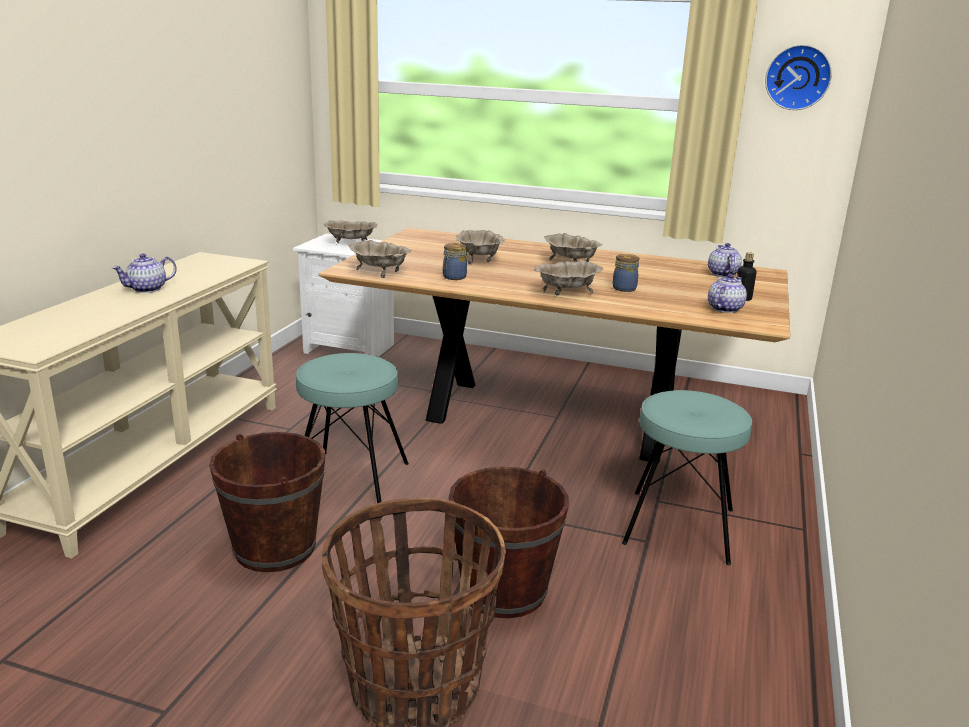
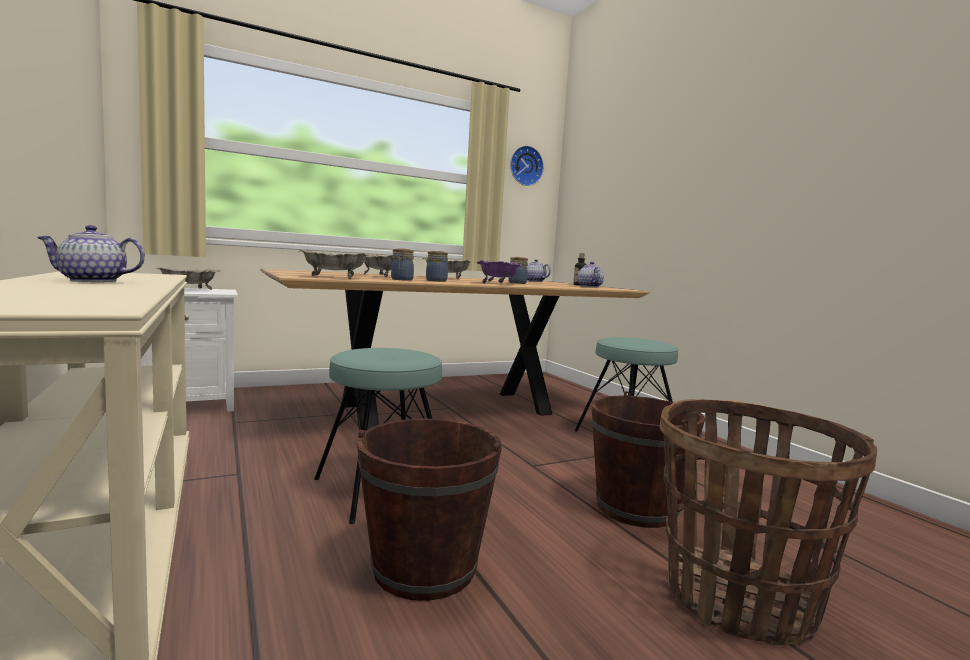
camera: 45 degrees left, 15 degrees down
teapot [112,253,177,293] -> teapot turned 75 degrees clockwise [37,225,145,282]
beige bowl [534,260,603,296] -> purple bowl [477,260,522,284]
none -> jar [426,251,448,282]

